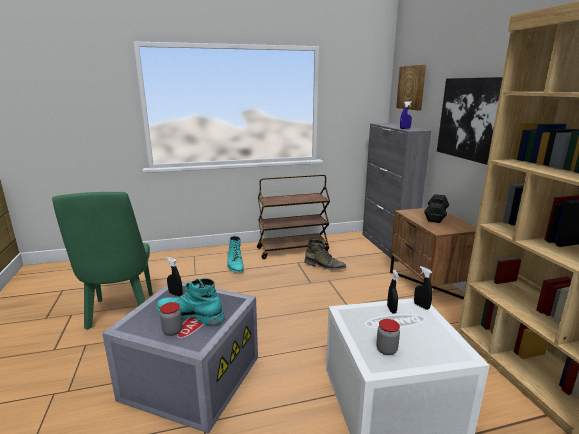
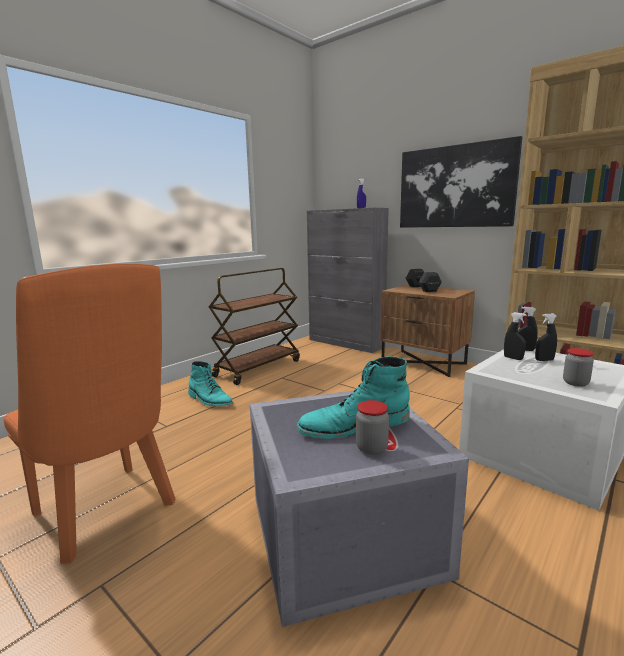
camera: 35 degrees left, 5 degrees down
green chair [52,192,153,330] -> orange chair [4,264,176,564]
black spray bottle [166,257,182,296] -> black spray bottle moved to [535,314,557,361]
green boot [304,239,346,270] -> none
picture [396,65,426,110] -> none

